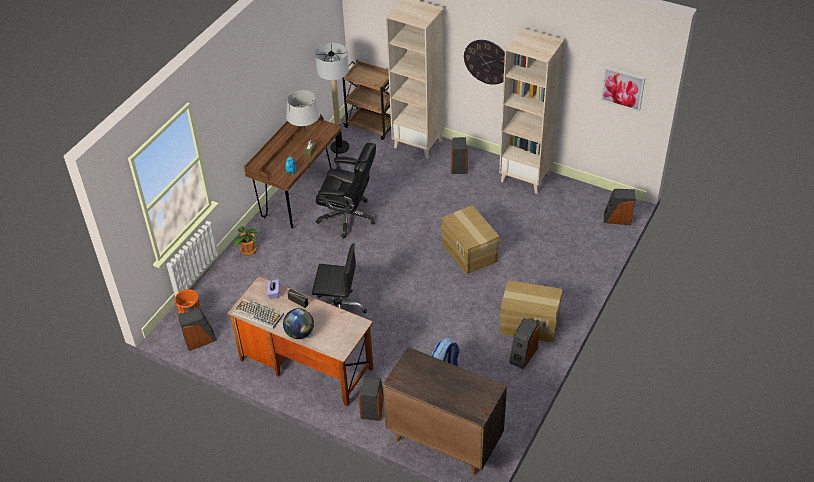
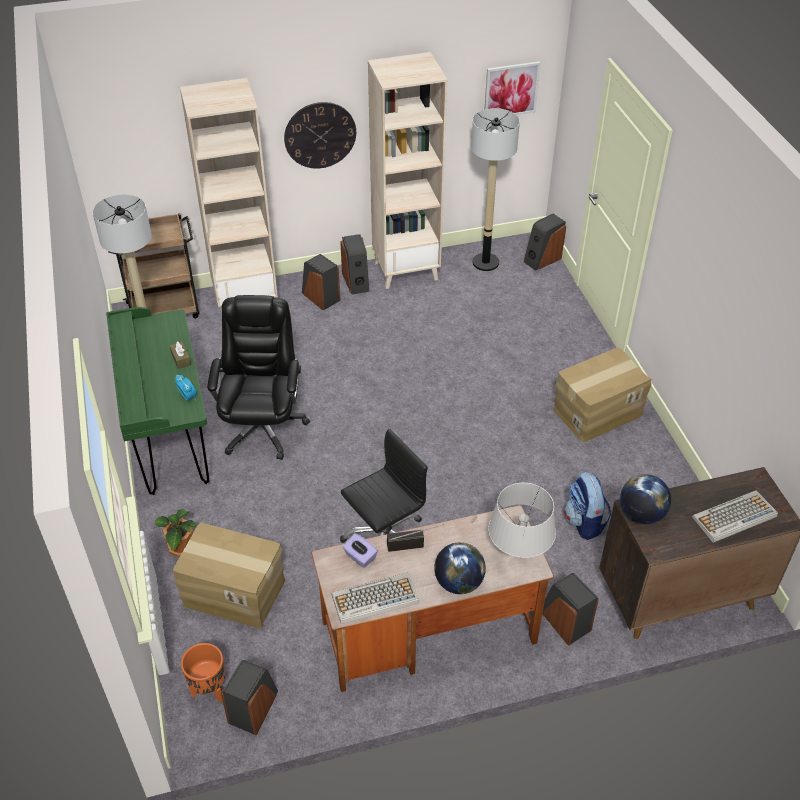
camera: 45 degrees left, 0 degrees up
brown desk [244,114,341,228] -> green desk [106,307,209,495]
grey table lamp [286,90,320,130] -> grey table lamp moved to [488,483,556,558]
black office chair [316,143,376,238] -> black office chair turned 60 degrees counterclockwise [207,295,310,460]
cardboard box [441,206,500,275] -> cardboard box moved to [173,523,285,628]
speaker [509,318,540,369] -> speaker moved to [340,234,369,294]
none -> floor lamp [471,108,520,271]
none -> globe [620,474,671,524]
none -> keyboard [692,490,778,543]

